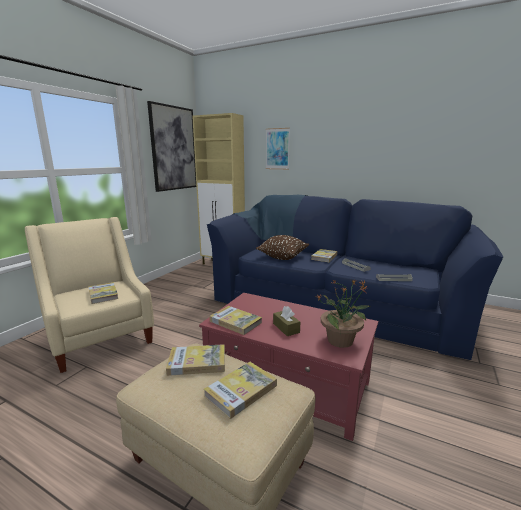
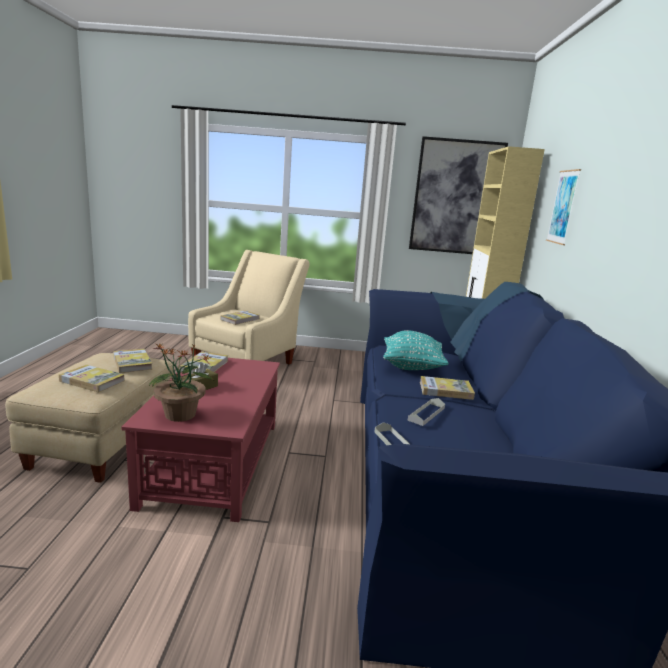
camera: 65 degrees right, 0 degrees up
brown pillow [256,235,309,260] -> turquoise pillow [383,330,449,370]

